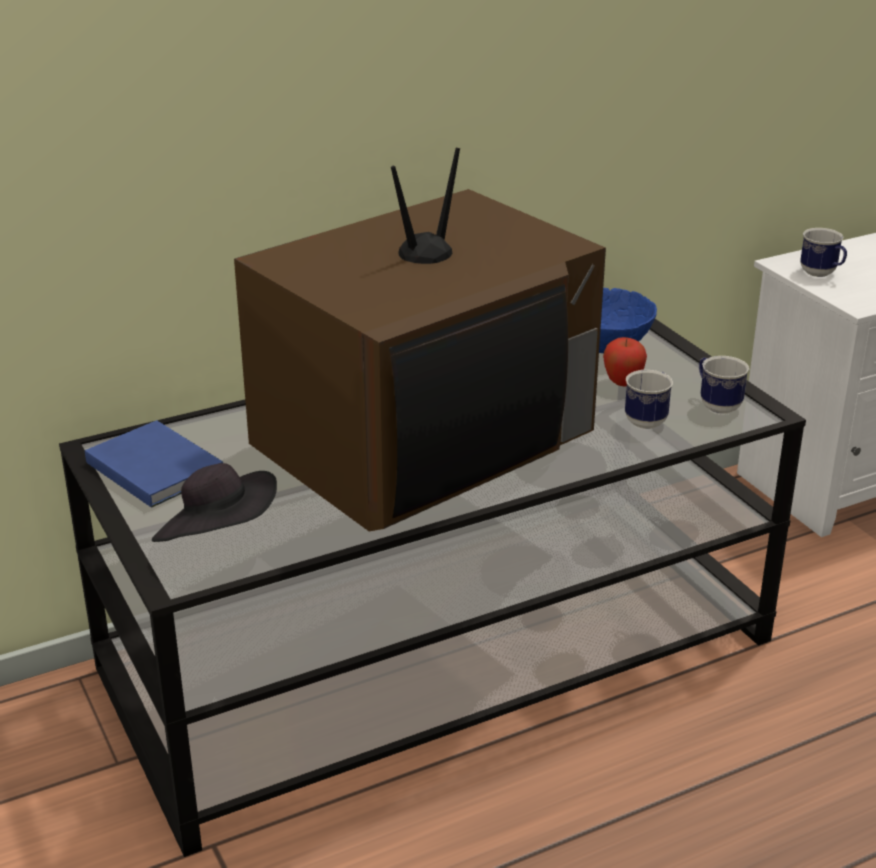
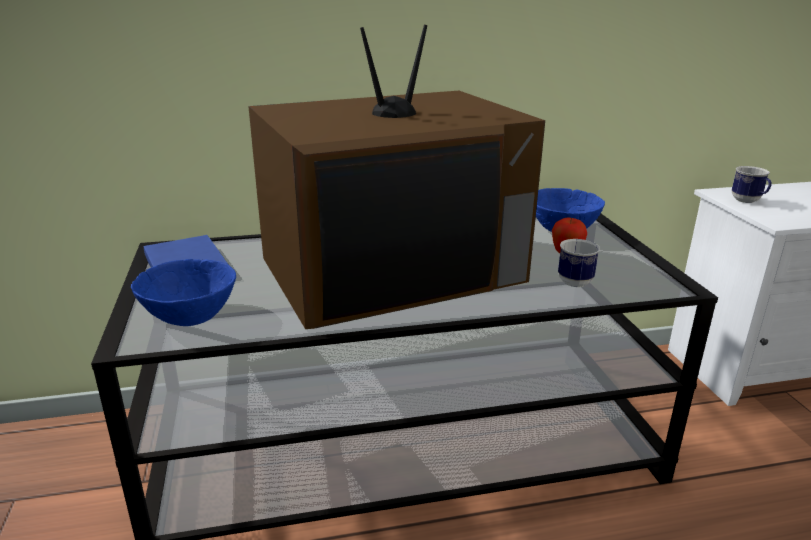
camera: 15 degrees right, 5 degrees down
black hat [152,463,277,542] -> blue bowl [131,259,236,326]
mug [699,356,749,414] -> none

